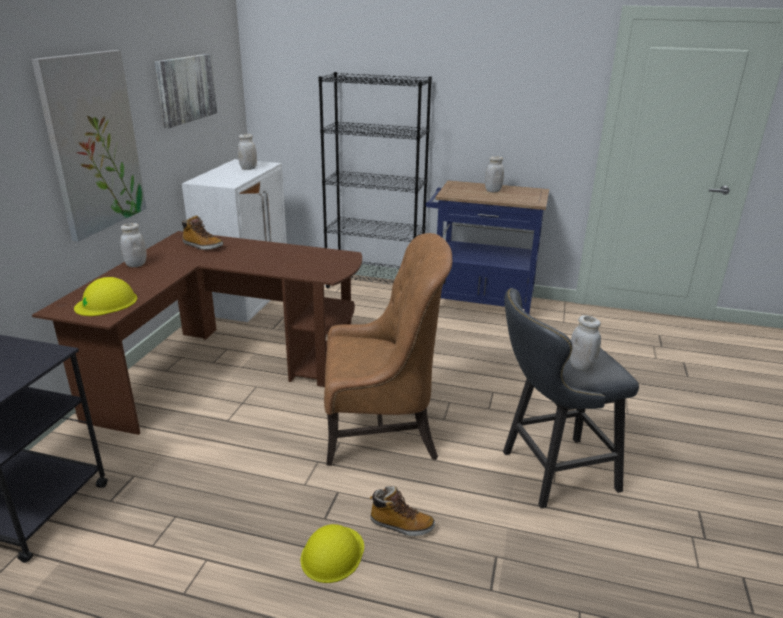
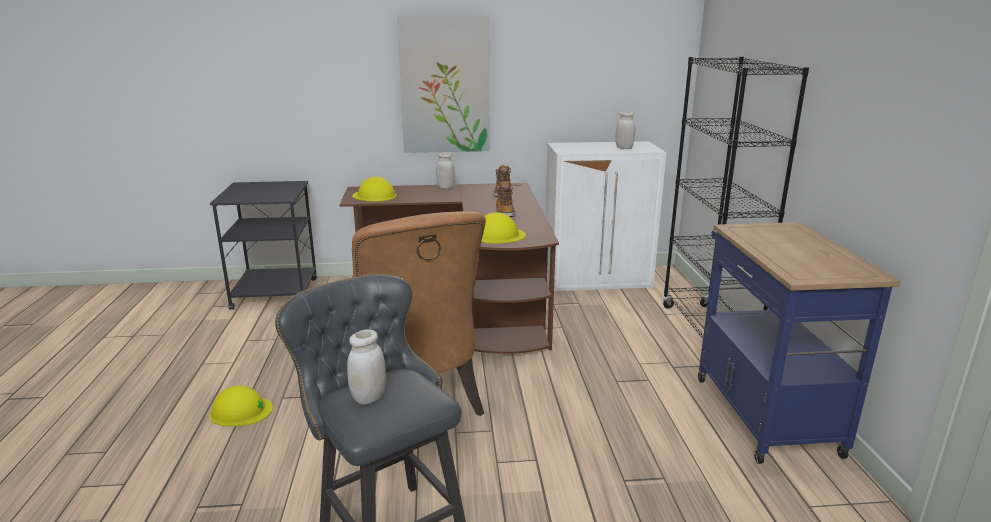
camera: 70 degrees right, 5 degrees down
picture [155,54,217,128] -> none
boot [370,486,435,536] -> boot moved to [496,181,516,217]
white jar [485,156,504,193] -> none
none -> yellow hard hat [481,212,526,244]

